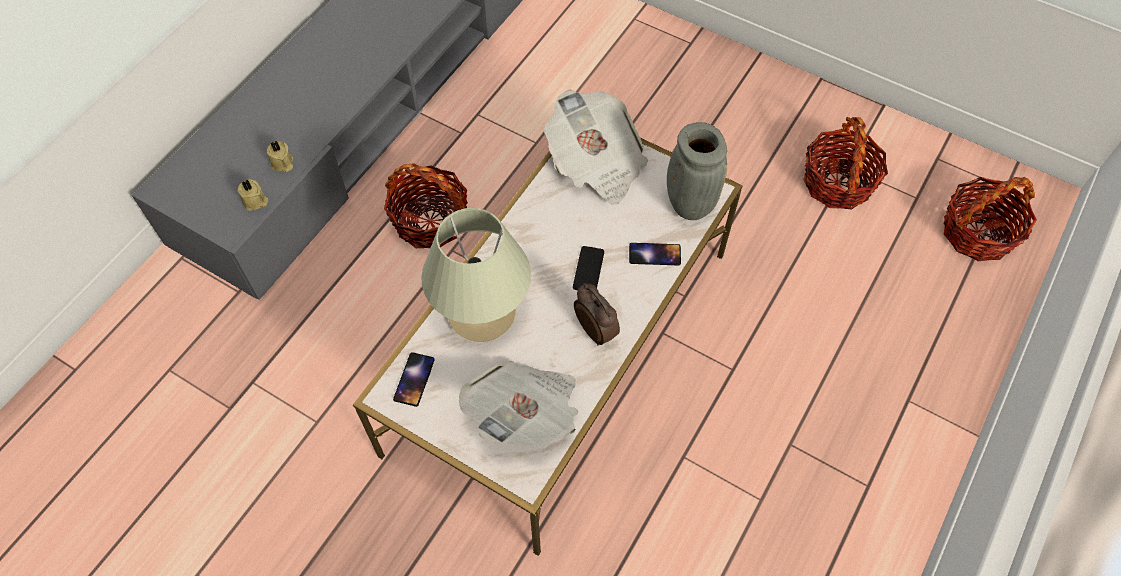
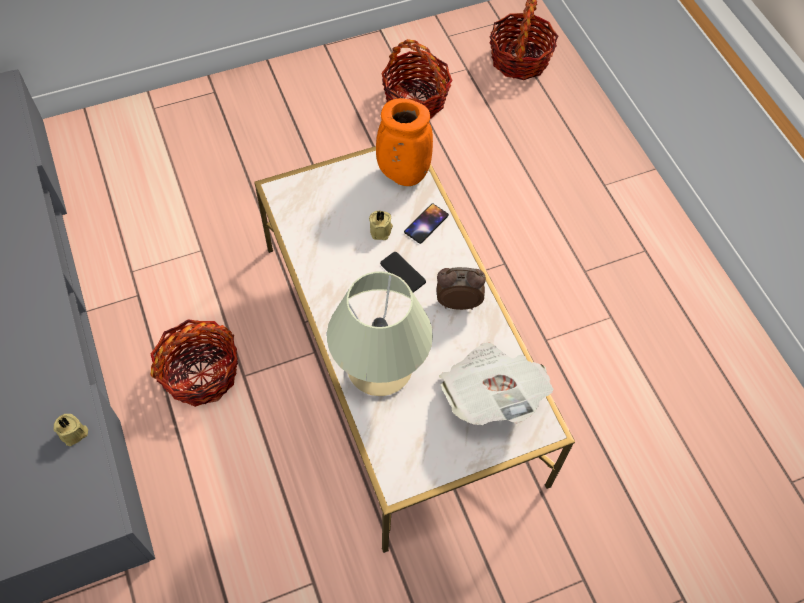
camera: 55 degrees left, 0 degrees up
beige candle [237,179,268,211] -> beige candle moved to [369,211,393,240]
phone [393,352,435,407] -> none
newspaper [544,90,648,205] -> none
grey vase [667,122,727,220] -> orange vase [376,98,433,186]

